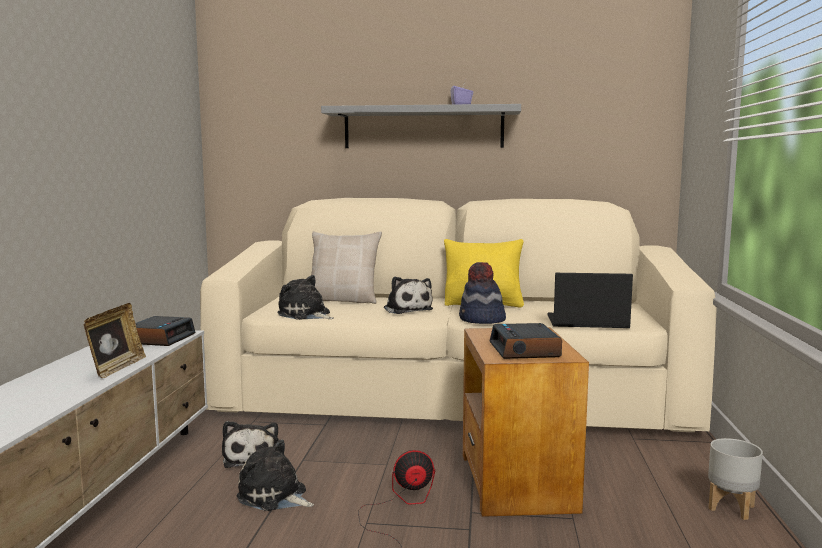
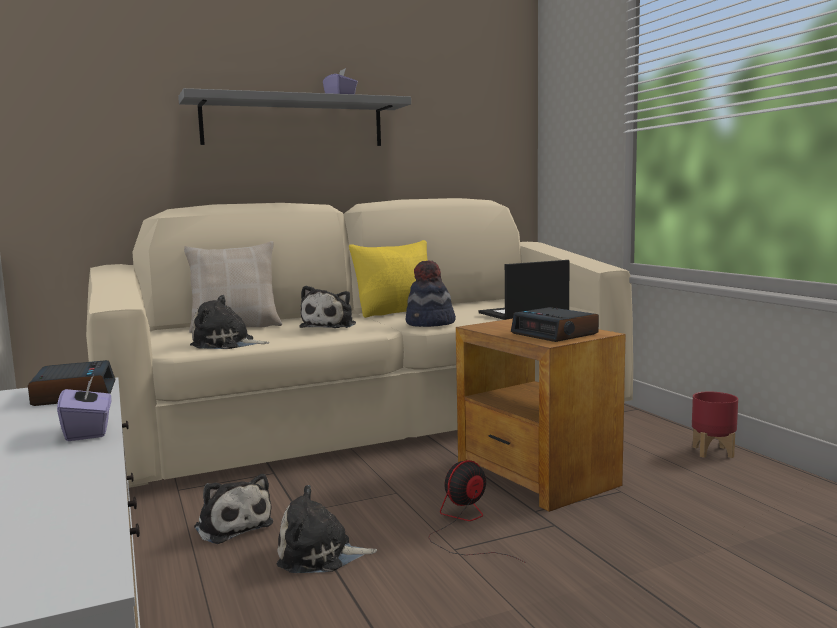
camera: 30 degrees left, 0 degrees up
picture frame [83,303,146,378] -> purple tissue box [57,375,112,441]
plush toy [384,277,433,314] -> plush toy turned 75 degrees clockwise [300,286,356,328]
grey planter [708,438,763,520] -> red planter [692,391,738,458]

